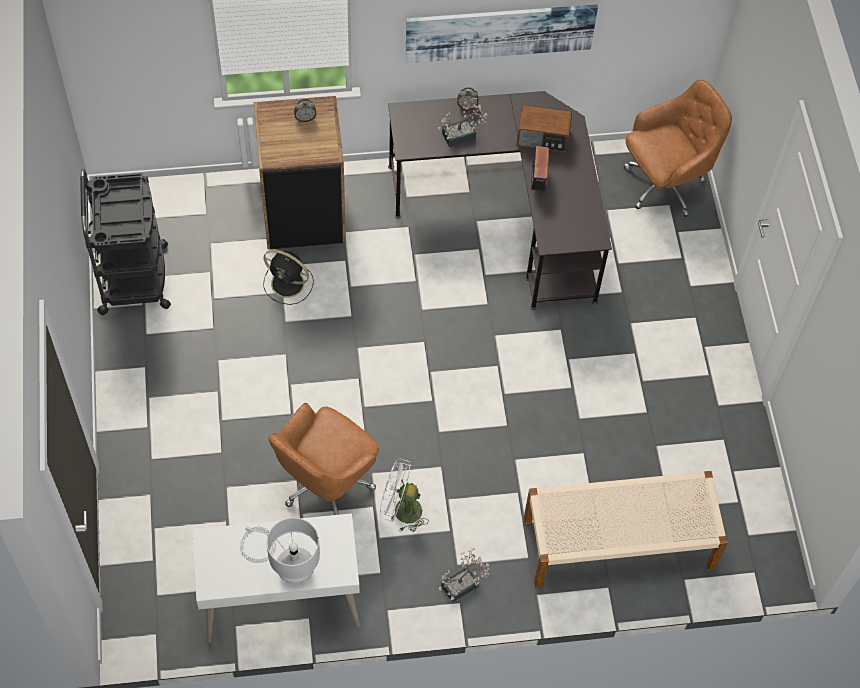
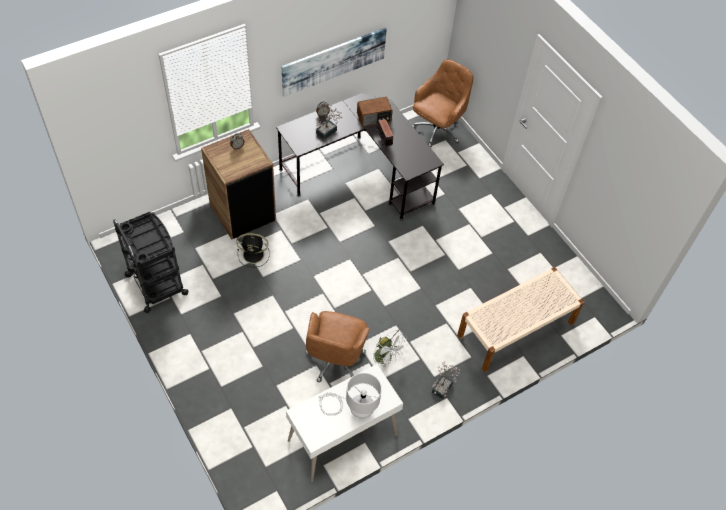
camera: 25 degrees left, 5 degrees down
white fan [380,458,429,532] -> white fan turned 120 degrees counterclockwise [373,330,407,367]

